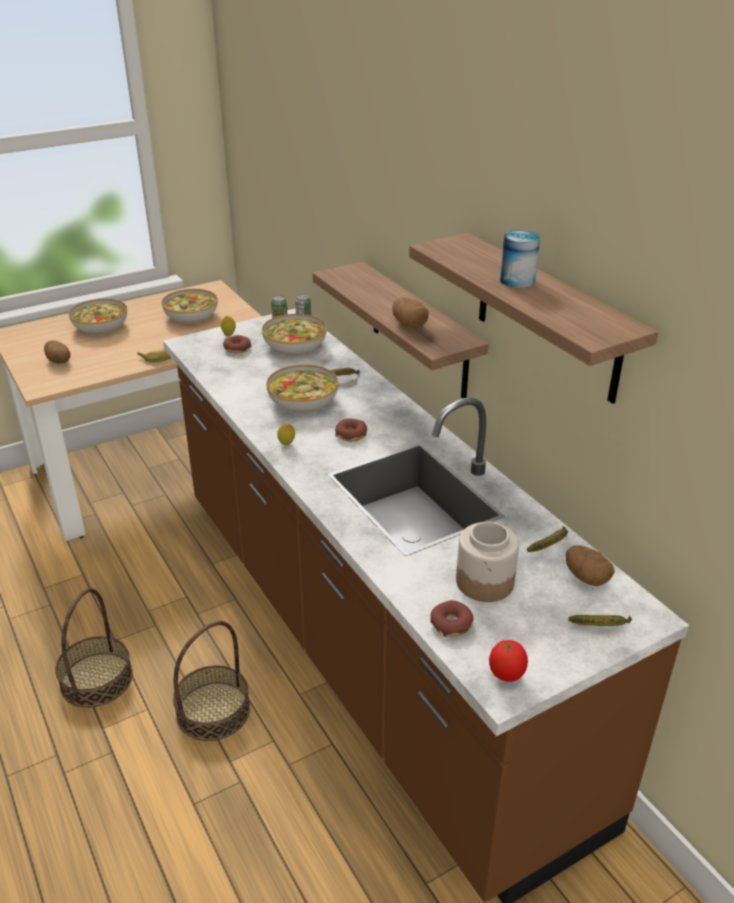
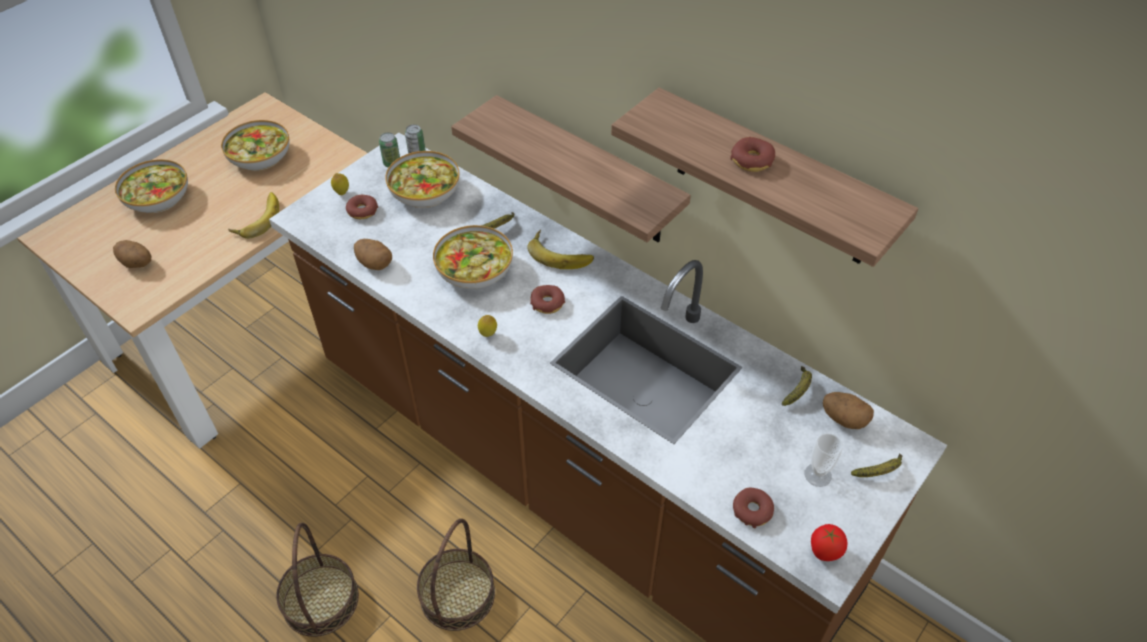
camera: 20 degrees left, 15 degrees up
potato [393,298,429,328] -> potato moved to [354,239,392,270]
jar [456,522,519,602] -> none
can [500,230,540,288] -> donut [730,137,775,172]
none -> banana [527,230,594,269]
none -> cup [805,433,843,487]

